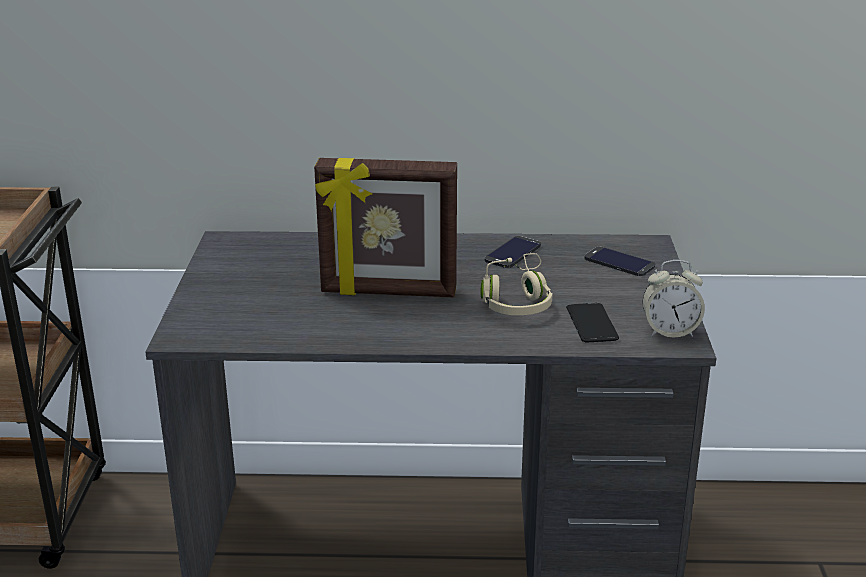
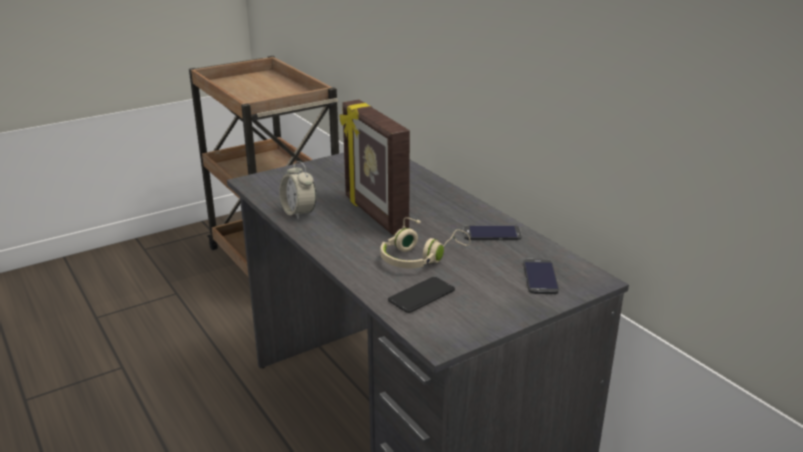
camera: 55 degrees right, 0 degrees up
alarm clock [642,260,705,338] -> alarm clock moved to [279,161,316,220]

